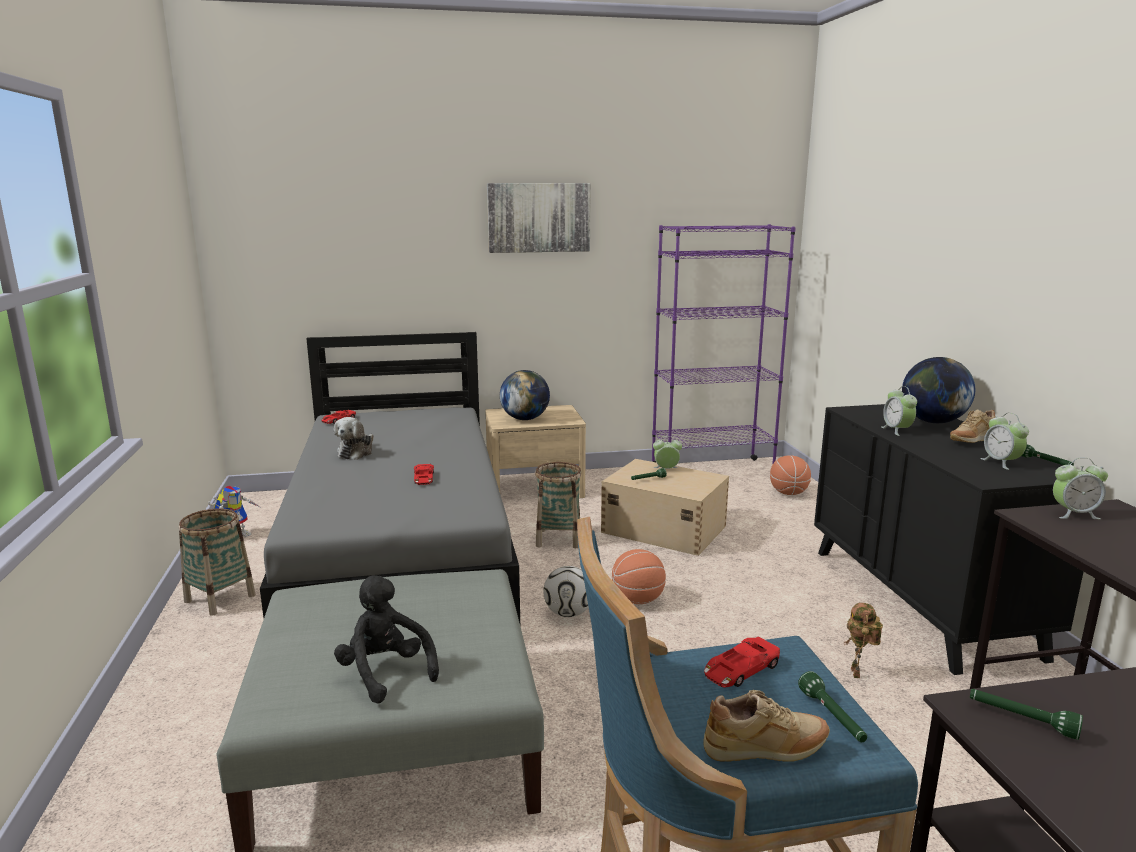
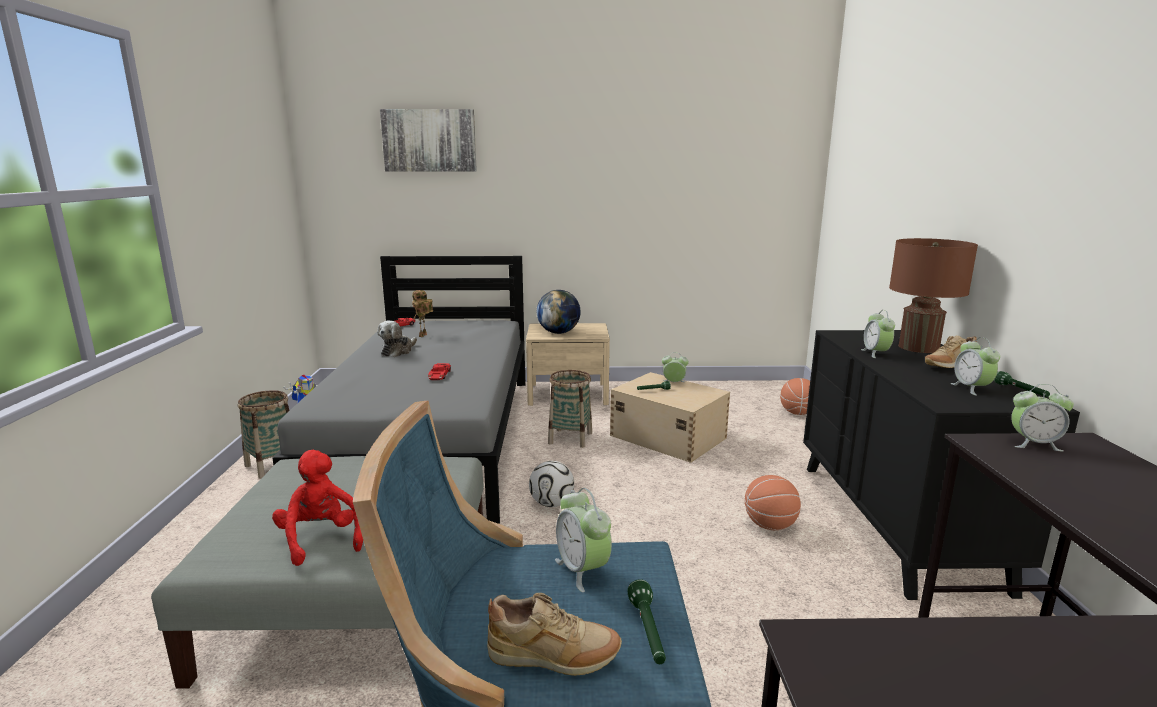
camera: 10 degrees right, 0 degrees up
black plush toy [334,575,439,704] -> red plush toy [272,450,363,566]
picture [487,183,591,253] -> picture moved to [380,109,477,172]
basketball [612,549,666,604] -> basketball moved to [745,475,801,530]
purple bookcase [652,224,796,465] -> none
red toy car [704,637,780,688] -> alarm clock [555,488,612,592]
toy robot [844,603,883,678] -> toy robot moved to [412,290,433,337]
globe [902,357,975,423] -> brown table lamp [889,238,978,353]
green flashlight [970,689,1083,740] -> none

